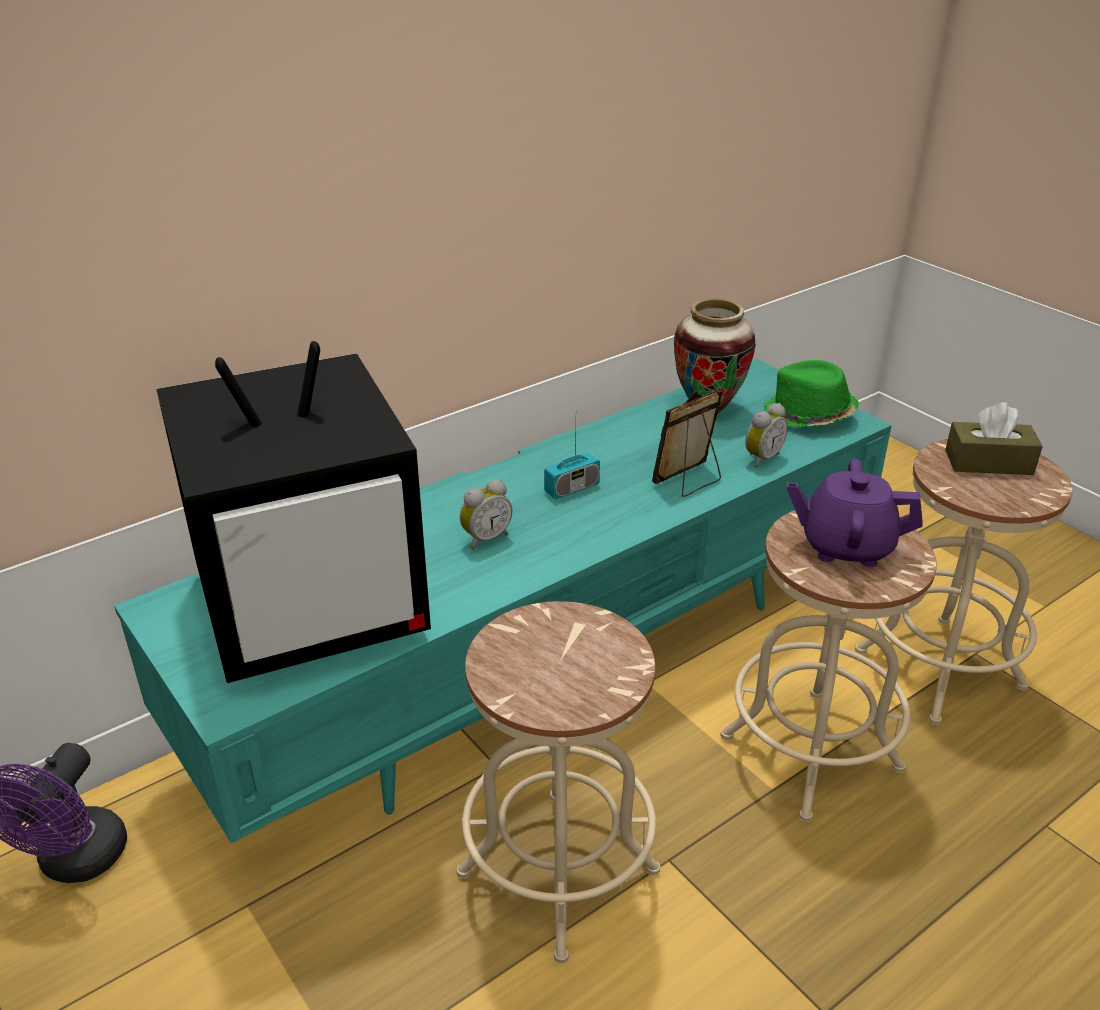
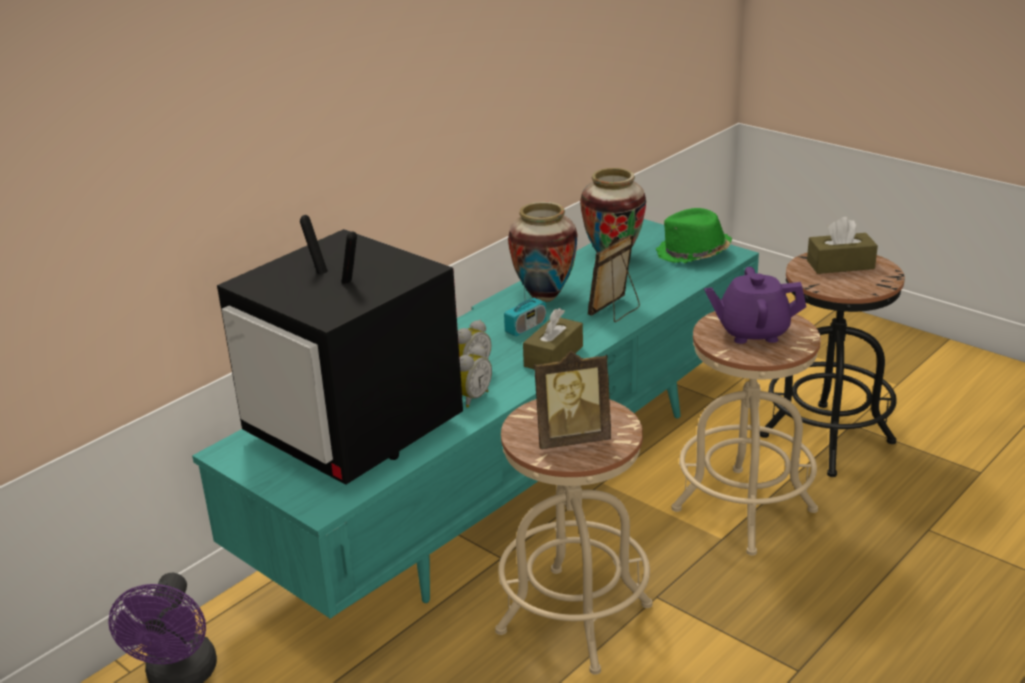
camera: 10 degrees left, 5 degrees down
television [156,341,431,684] -> television turned 75 degrees clockwise [217,215,463,485]
alarm clock [745,403,788,468] -> alarm clock moved to [459,345,492,408]
beige stool [855,439,1073,725] -> black stool [760,252,905,477]
none -> vase [508,202,577,302]
none -> brown tissue box [523,308,583,369]
none -> picture frame [534,351,611,449]

